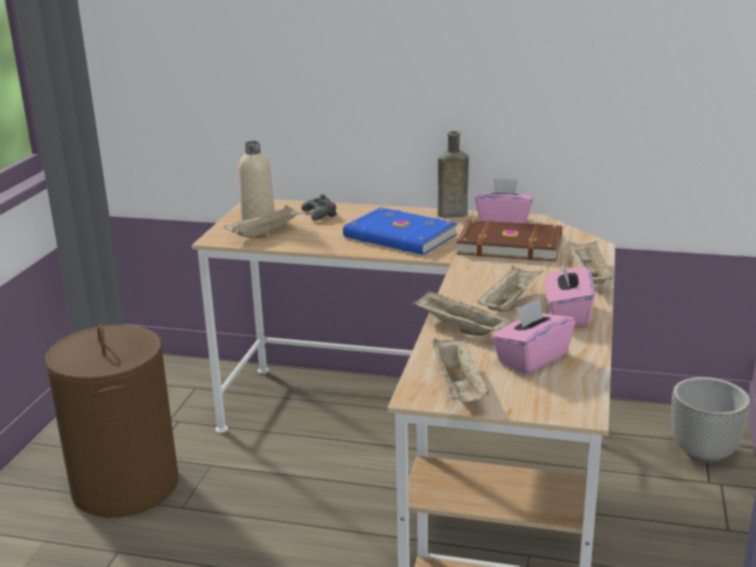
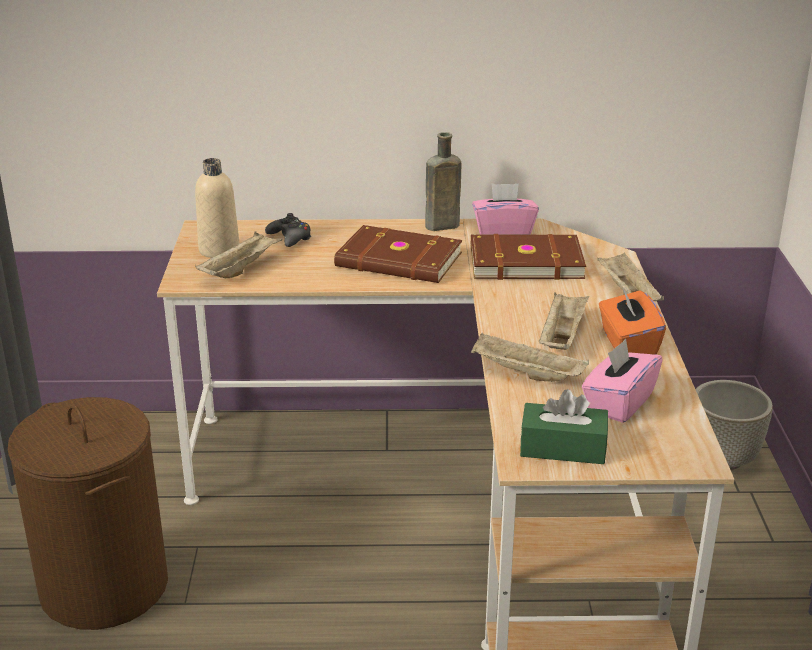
camera: 15 degrees left, 5 degrees up
blue book [343,207,458,255] -> brown book [334,225,462,283]
beige tray [433,338,489,402] -> green tissue box [520,389,608,464]
pink tissue box [545,259,594,325] -> orange tissue box [599,285,666,355]

